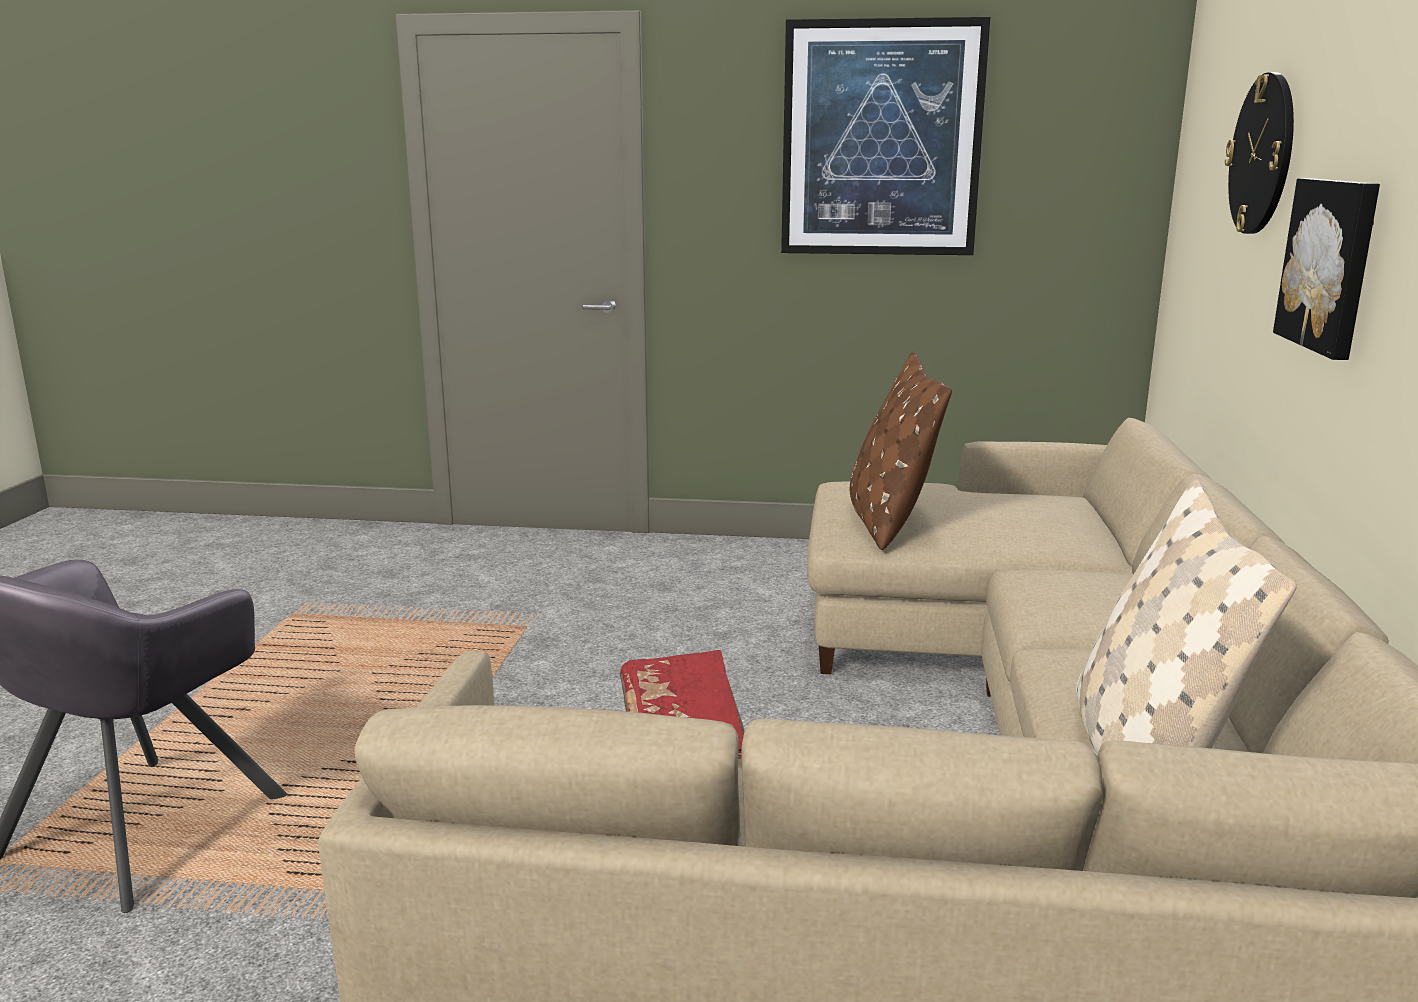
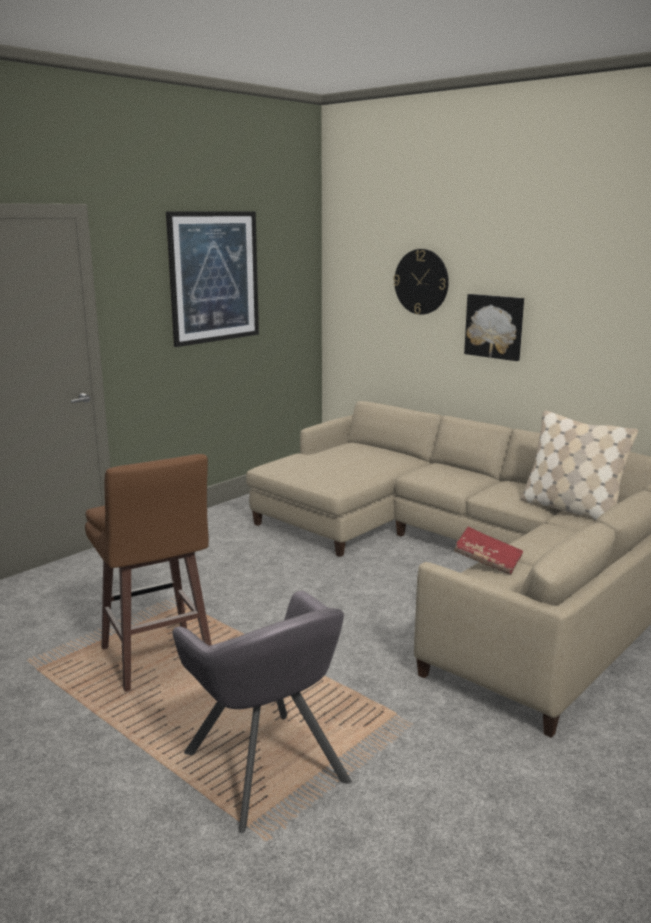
camera: 55 degrees left, 0 degrees up
brown pillow [849,351,952,550] -> none
none -> brown stool [85,454,212,692]

